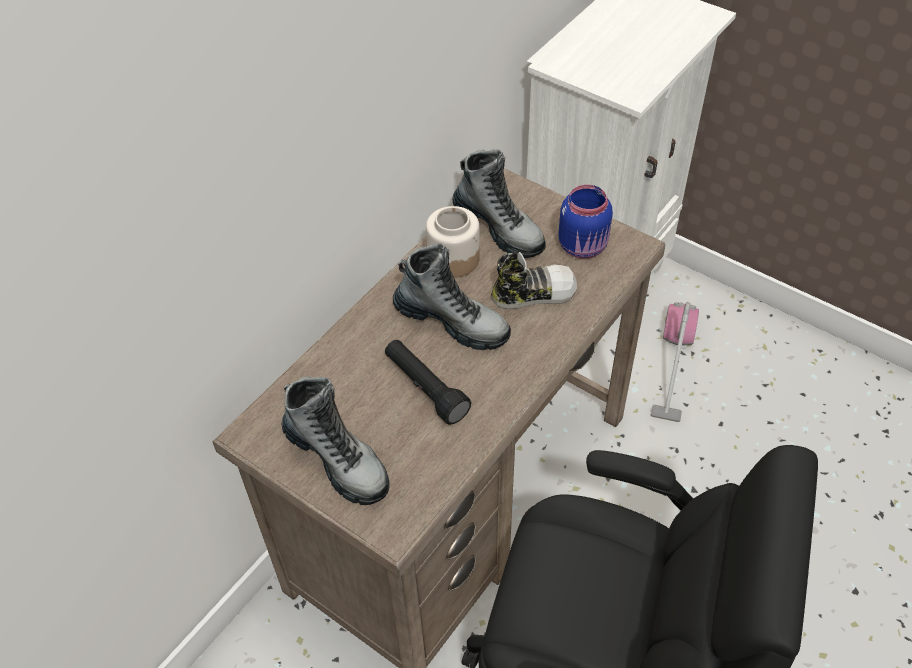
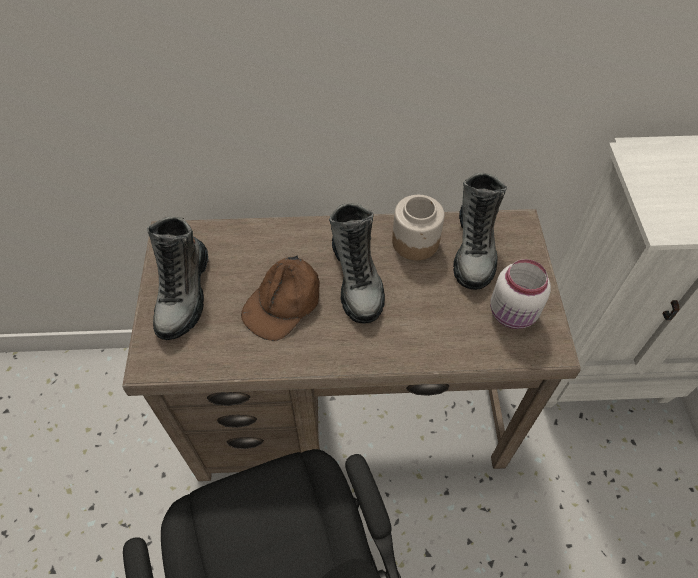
camera: 50 degrees right, 5 degrees up
black flashlight [385,340,471,425] -> brown cap [241,256,320,341]
shoe [491,252,577,309] -> none
blue jar [559,184,613,259] -> white jar [490,259,551,329]
vacuum cleaner [651,302,699,422] -> none

